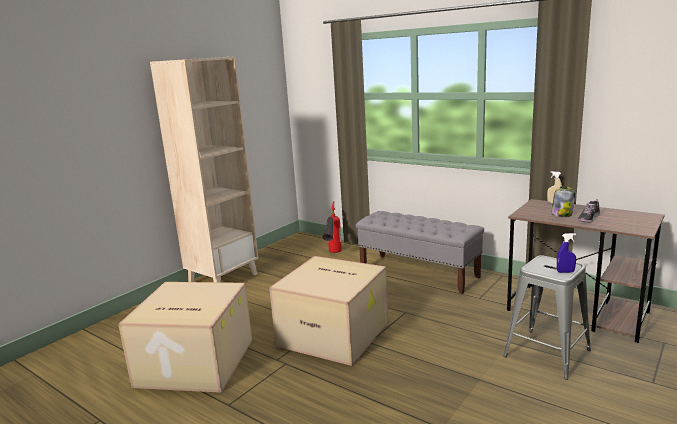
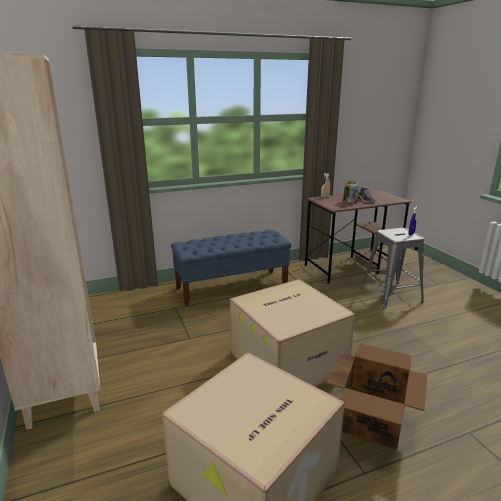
camera: 60 degrees left, 5 degrees up
fire extinguisher [322,201,342,253] -> none
grey bench [356,211,484,294] -> blue bench [171,230,291,306]
none -> cardboard box [327,343,427,450]

